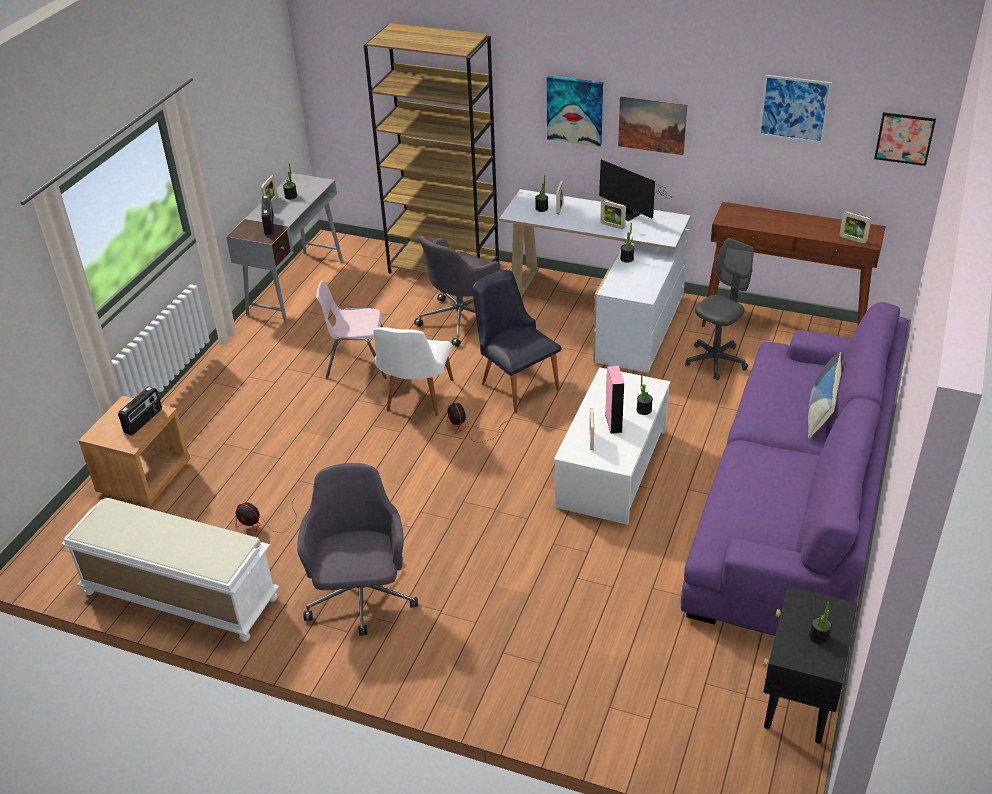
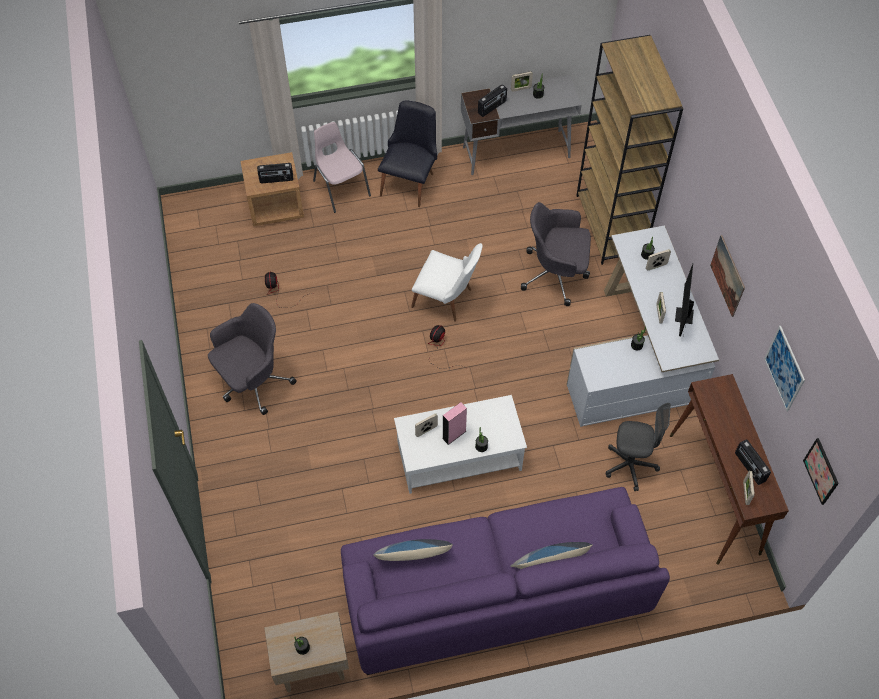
camera: 55 degrees right, 20 degrees up
white bench [61,498,279,642] -> none
pink chair [316,281,387,379] -> pink chair moved to [313,122,371,213]
white chair [373,327,453,416] -> white chair turned 135 degrees counterclockwise [411,243,483,322]
black chair [472,270,561,414] -> black chair moved to [378,100,437,207]
picture [547,75,603,147] -> none
black side table [763,586,857,744] -> beige side table [264,612,349,692]
none -> pillow [373,539,453,561]
none -> radio [735,439,771,485]

